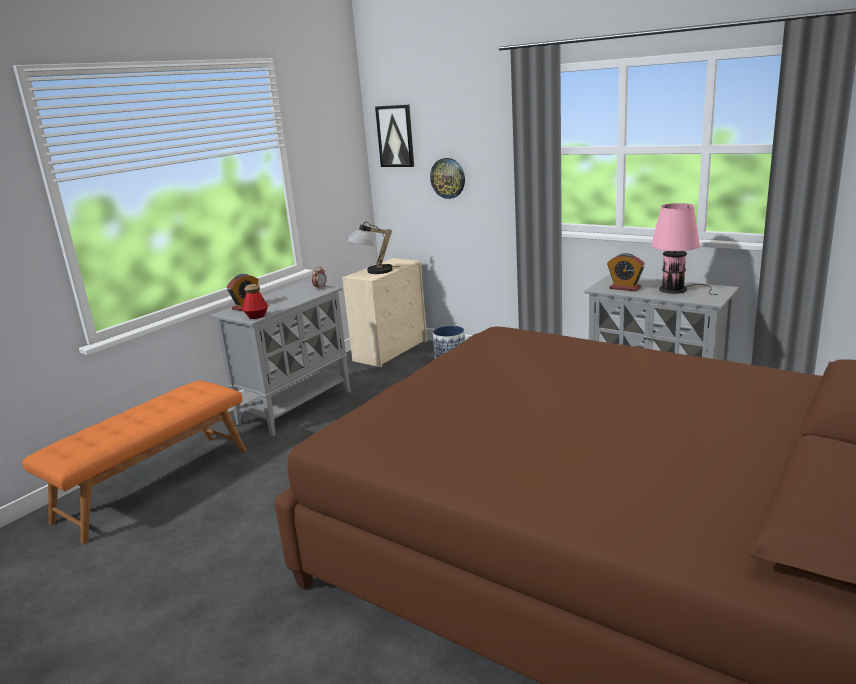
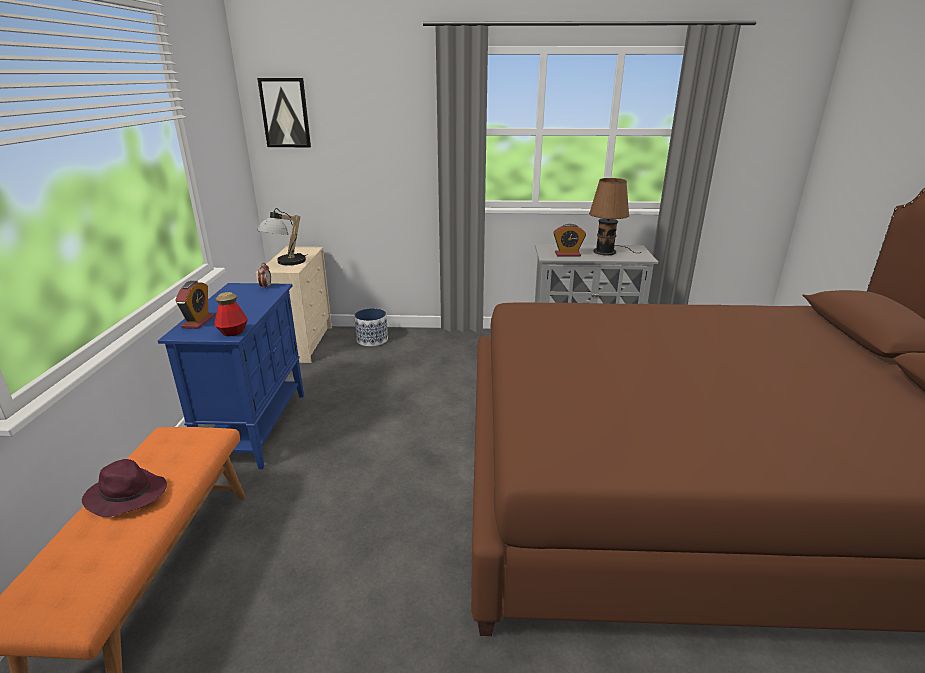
camera: 35 degrees left, 5 degrees up
grey cabinet [210,282,351,436] -> blue cabinet [158,283,304,469]
wall clock [430,158,465,199] -> none
pink table lamp [651,203,718,295] -> brown table lamp [589,178,641,255]
none -> purple hat [82,459,167,517]

